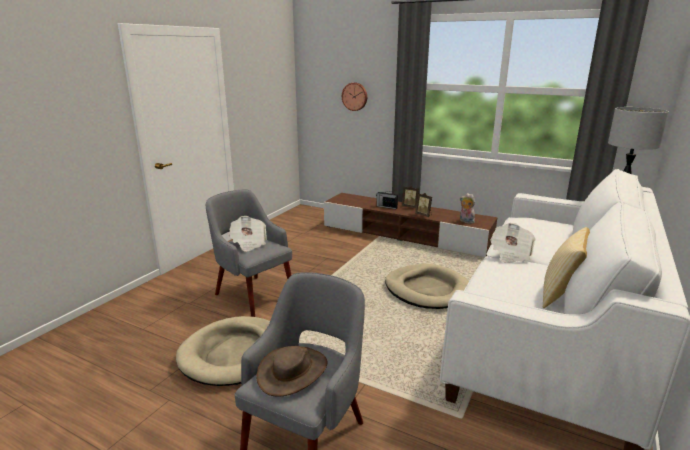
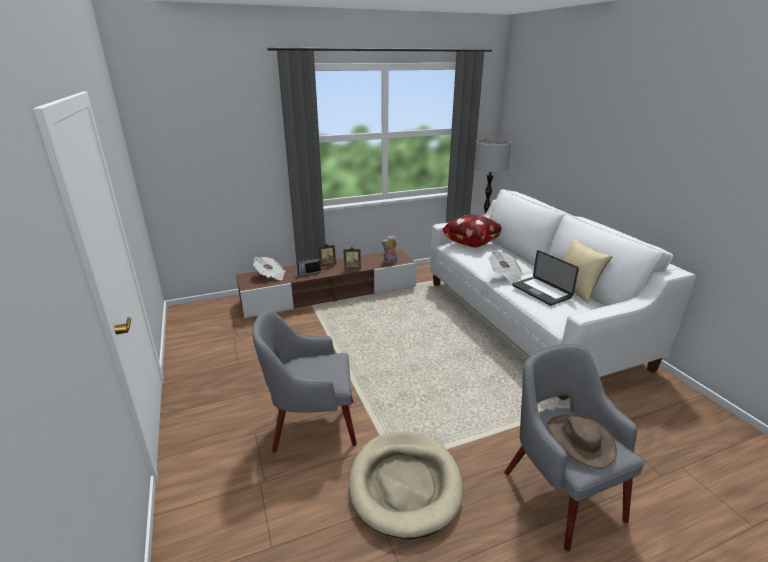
camera: 50 degrees left, 5 degrees up
newspaper [228,216,267,252] -> newspaper moved to [253,257,286,280]
wall clock [342,83,367,111] -> none
beige dog bed [385,264,469,309] -> none
none -> pillow [442,214,501,248]
none -> laptop [512,250,579,306]

